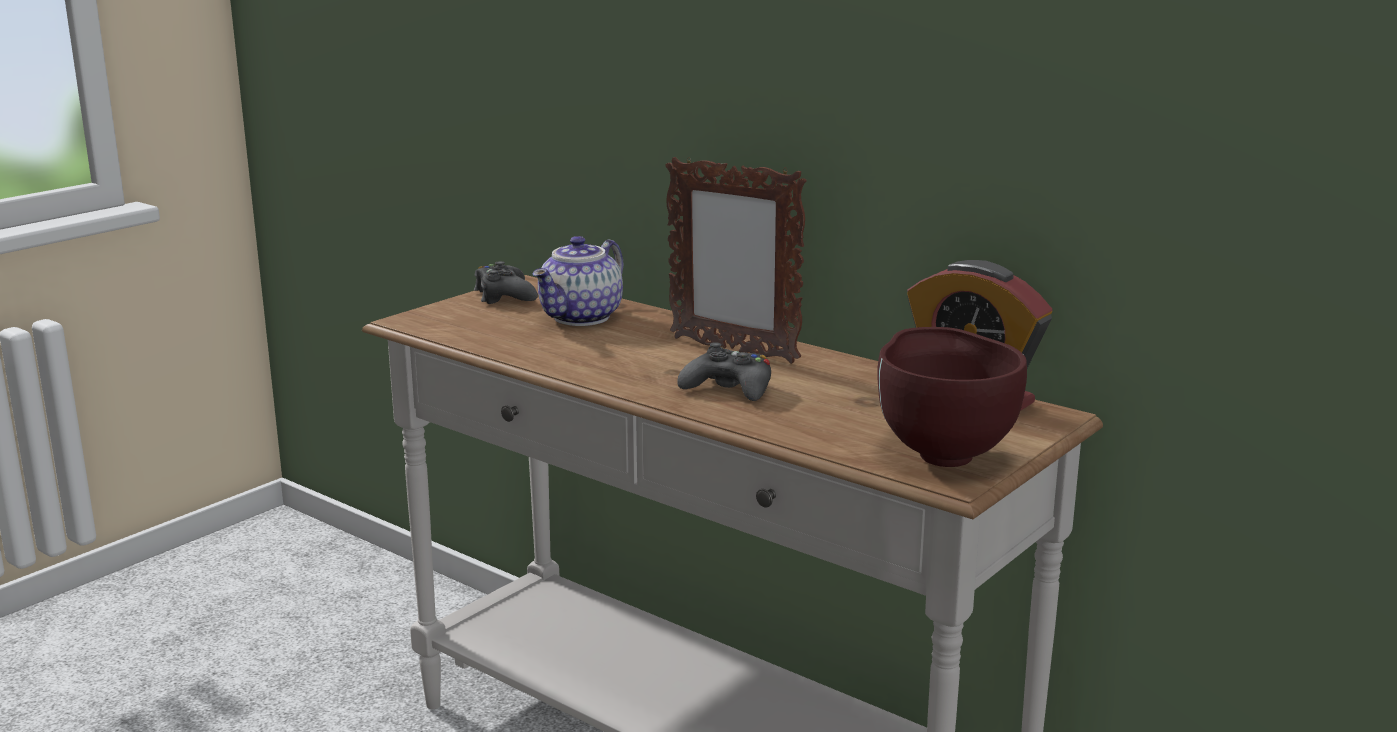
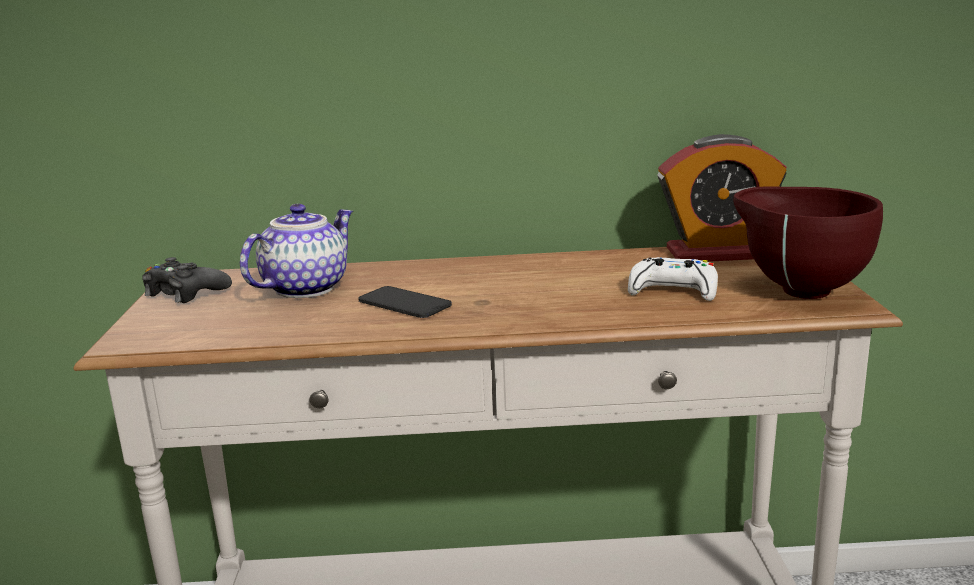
camera: 40 degrees left, 0 degrees up
teapot [533,236,623,326] -> teapot turned 135 degrees counterclockwise [240,204,353,298]
picture frame [665,157,807,364] -> none
black game controller [677,342,771,401] -> none
none -> phone [358,286,452,318]
none -> white game controller [628,257,718,301]

